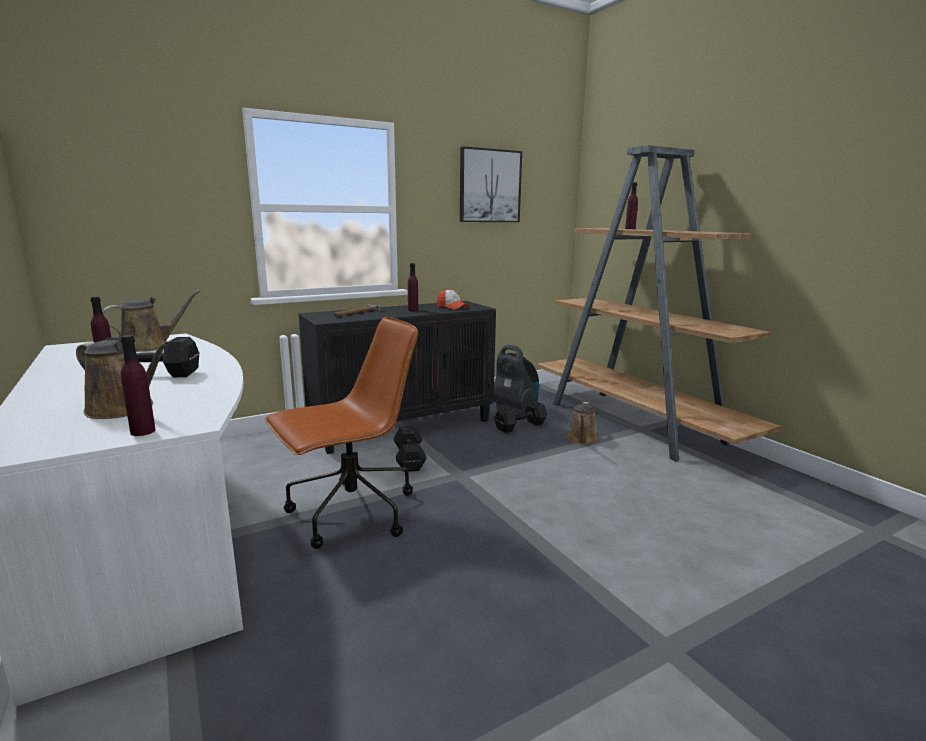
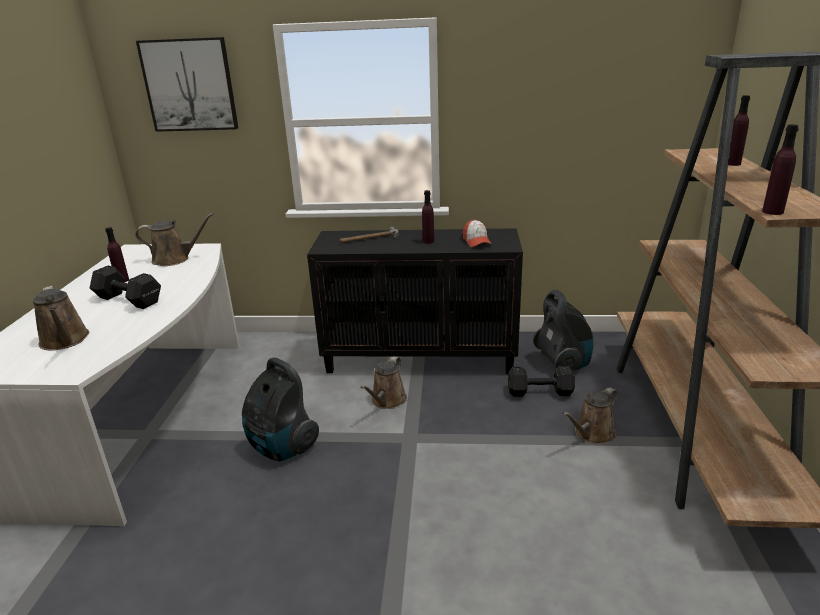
camera: 35 degrees right, 10 degrees up
purple bottle [120,335,156,436] -> purple bottle moved to [762,124,799,215]
brown office chair [264,317,419,549] -> vacuum cleaner [242,358,319,462]
black dumbbell [394,426,427,472] -> brown watering can [361,356,407,409]
picture [460,146,522,222] -> picture moved to [136,37,238,132]

